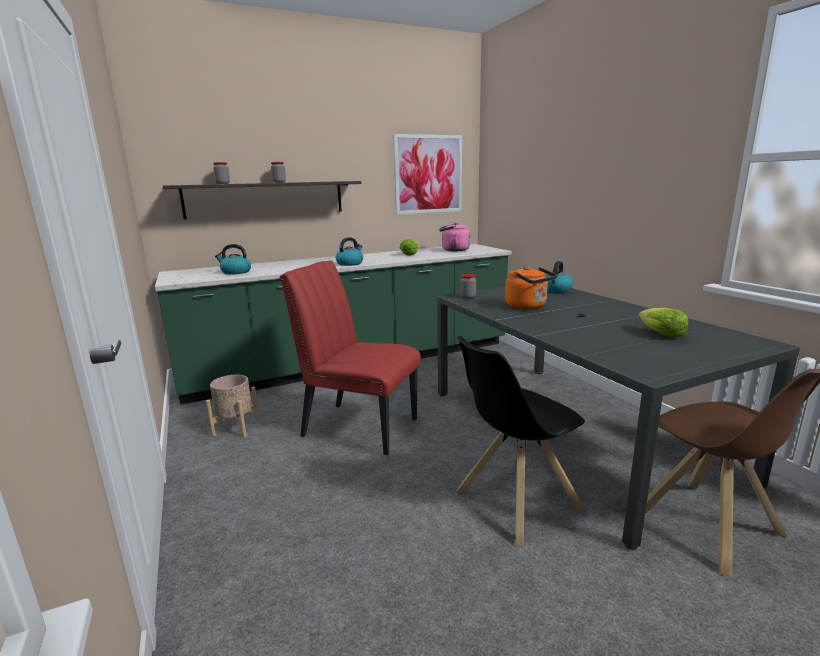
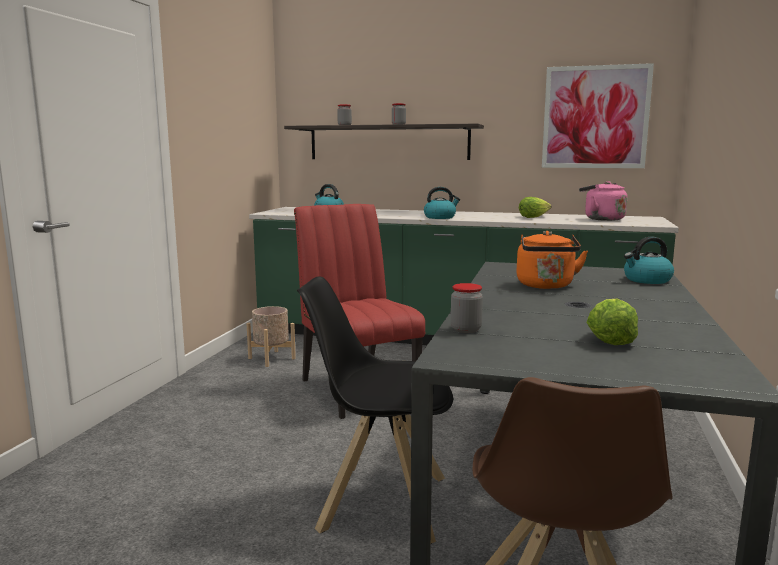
camera: 40 degrees right, 5 degrees down
jar [460,274,476,299] -> jar moved to [451,283,483,333]

